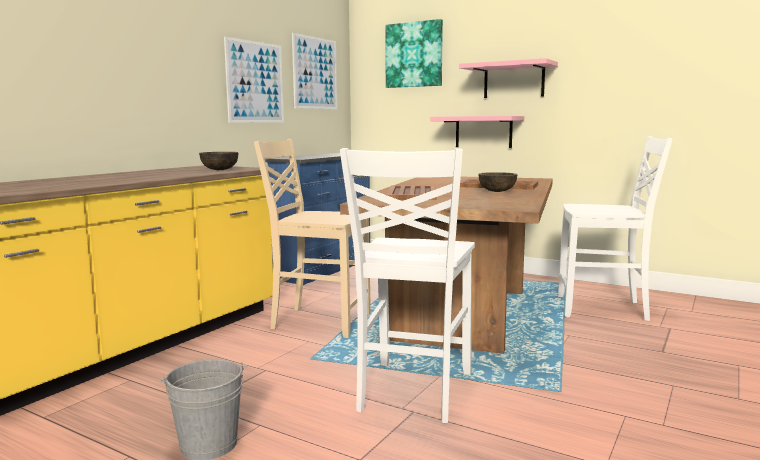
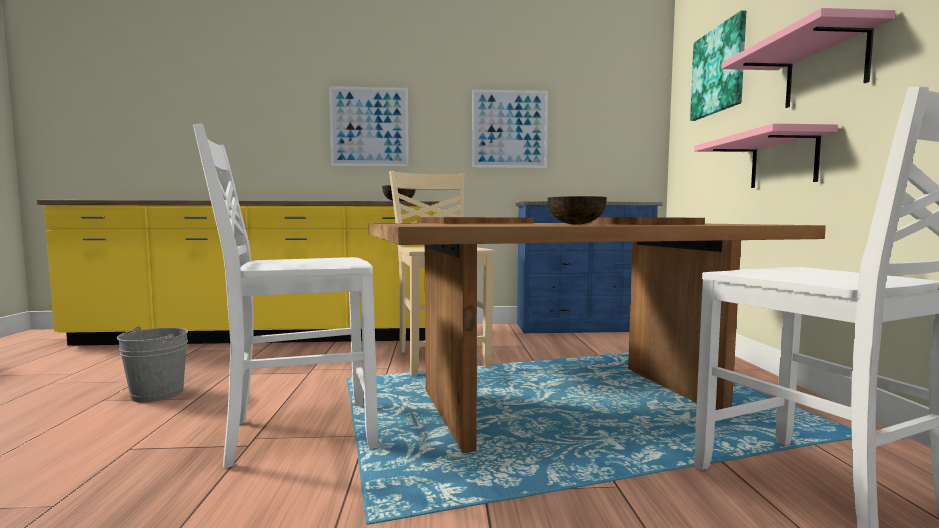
camera: 55 degrees right, 5 degrees down
picture [292,33,337,109] -> picture moved to [329,86,409,167]

